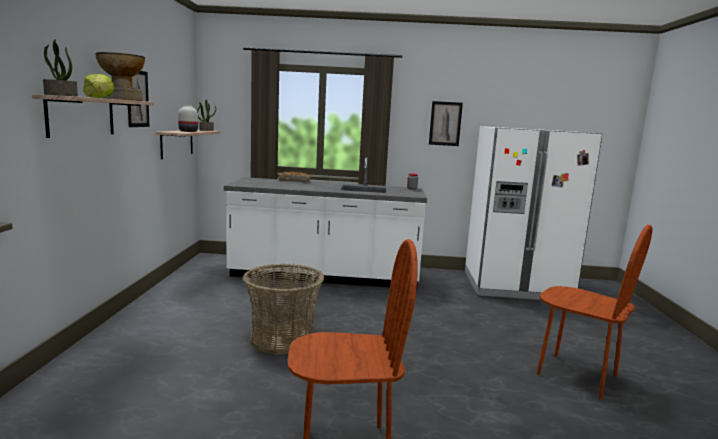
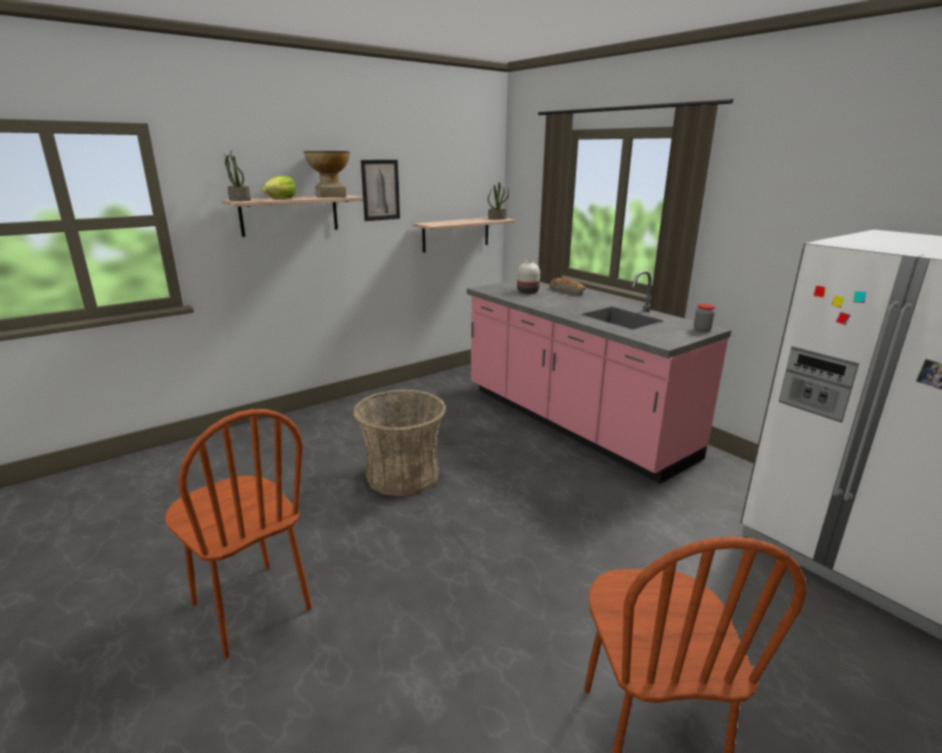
camera: 50 degrees right, 10 degrees up
white vase [178,105,198,132] -> white vase moved to [517,260,540,294]
white counter [224,157,427,287] -> pink counter [467,270,731,484]
picture [429,101,463,146] -> none

